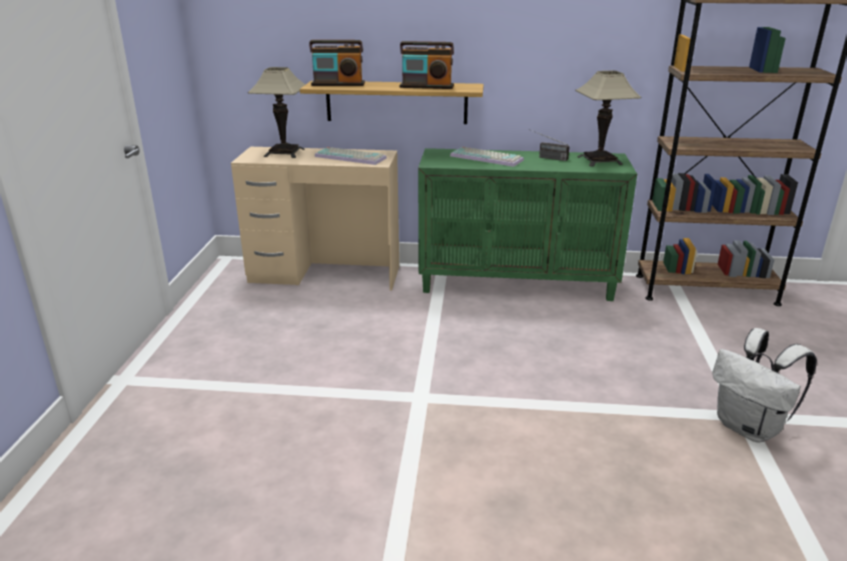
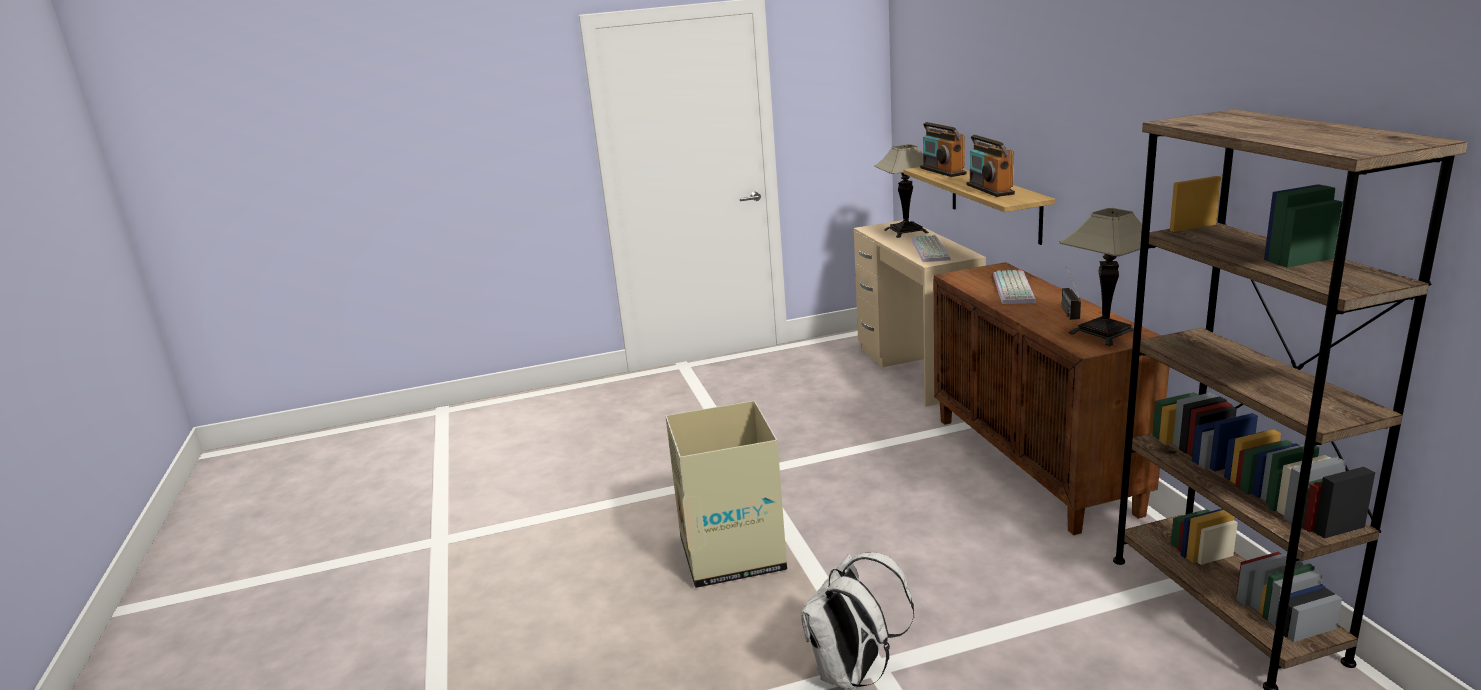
camera: 70 degrees right, 5 degrees down
green cabinet [418,148,637,301] -> brown cabinet [934,262,1169,535]
none -> cardboard box [666,401,787,588]

